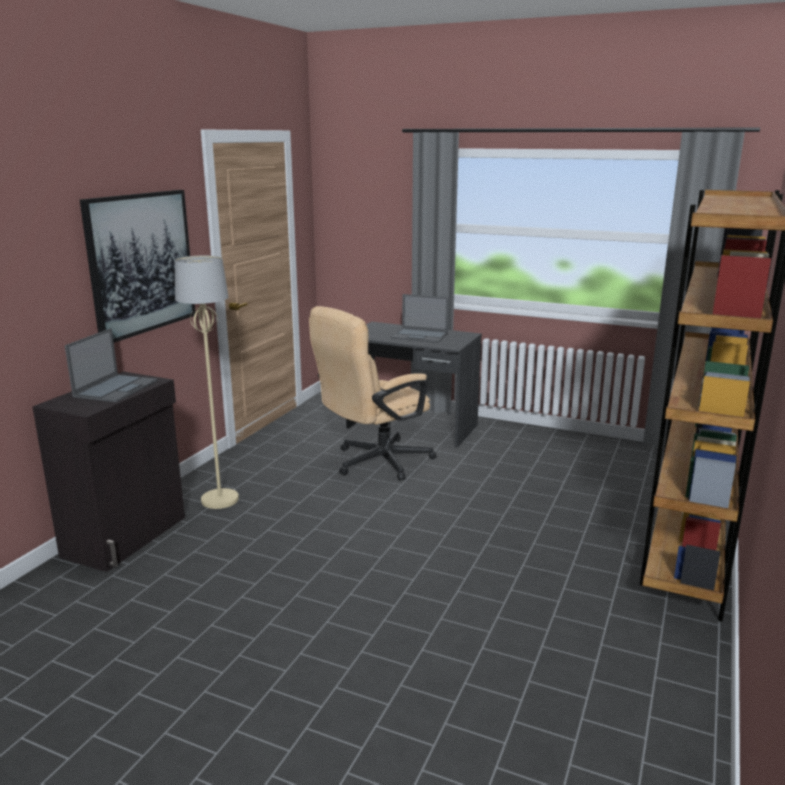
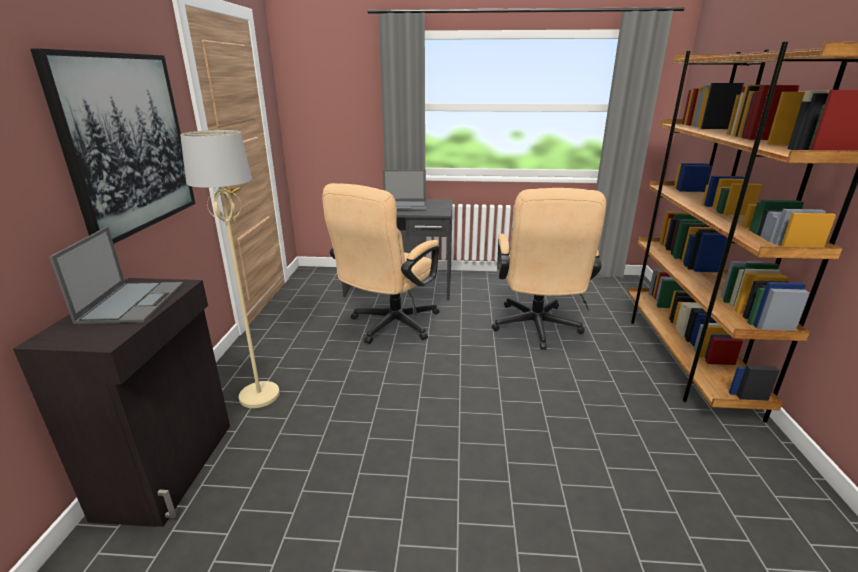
camera: 20 degrees left, 5 degrees up
none -> beige office chair [492,188,606,350]

